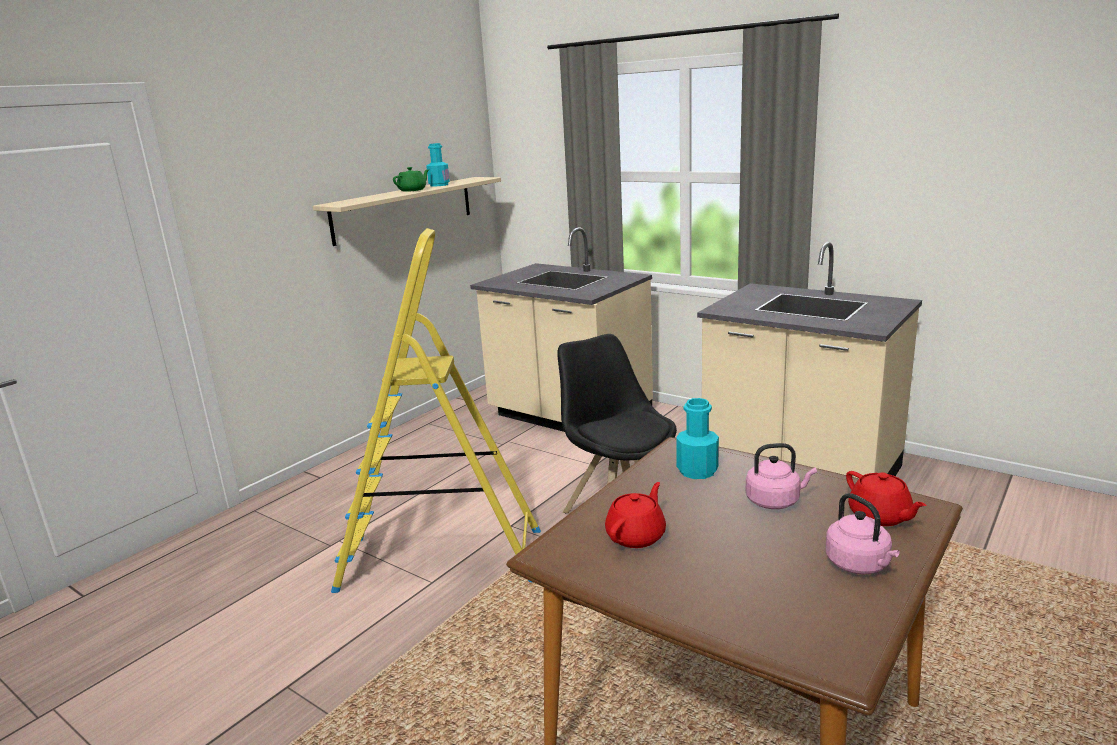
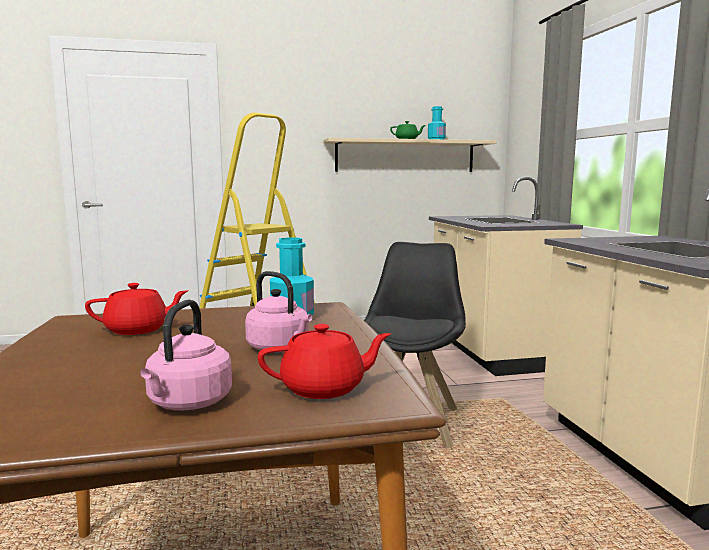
camera: 40 degrees right, 10 degrees down
red teapot [846,471,926,526] -> red teapot turned 120 degrees counterclockwise [257,324,391,399]

